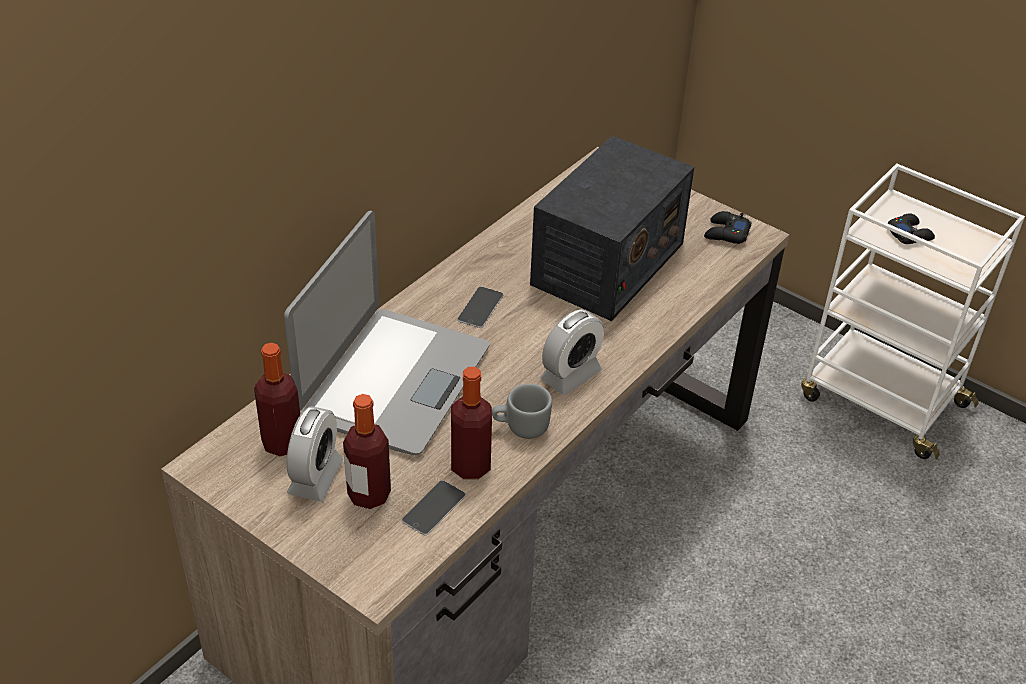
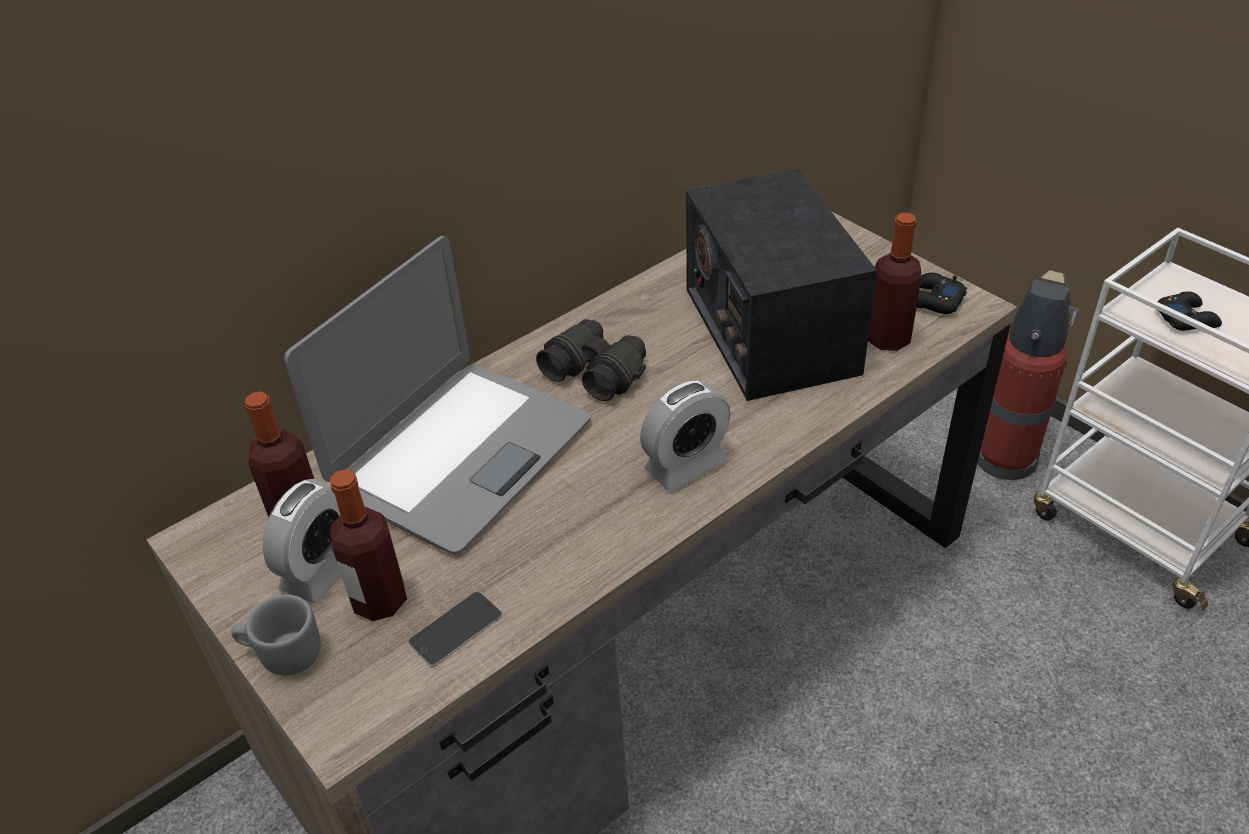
camera: 15 degrees right, 0 degrees up
bottle [451,367,492,479] -> bottle moved to [868,213,921,351]
phone [457,287,504,328] -> black binoculars [536,319,646,401]
grey mug [492,384,552,439] -> grey mug moved to [231,594,321,676]
radio [530,136,694,321] -> radio turned 120 degrees clockwise [686,169,877,401]
none -> fire extinguisher [977,270,1079,480]

